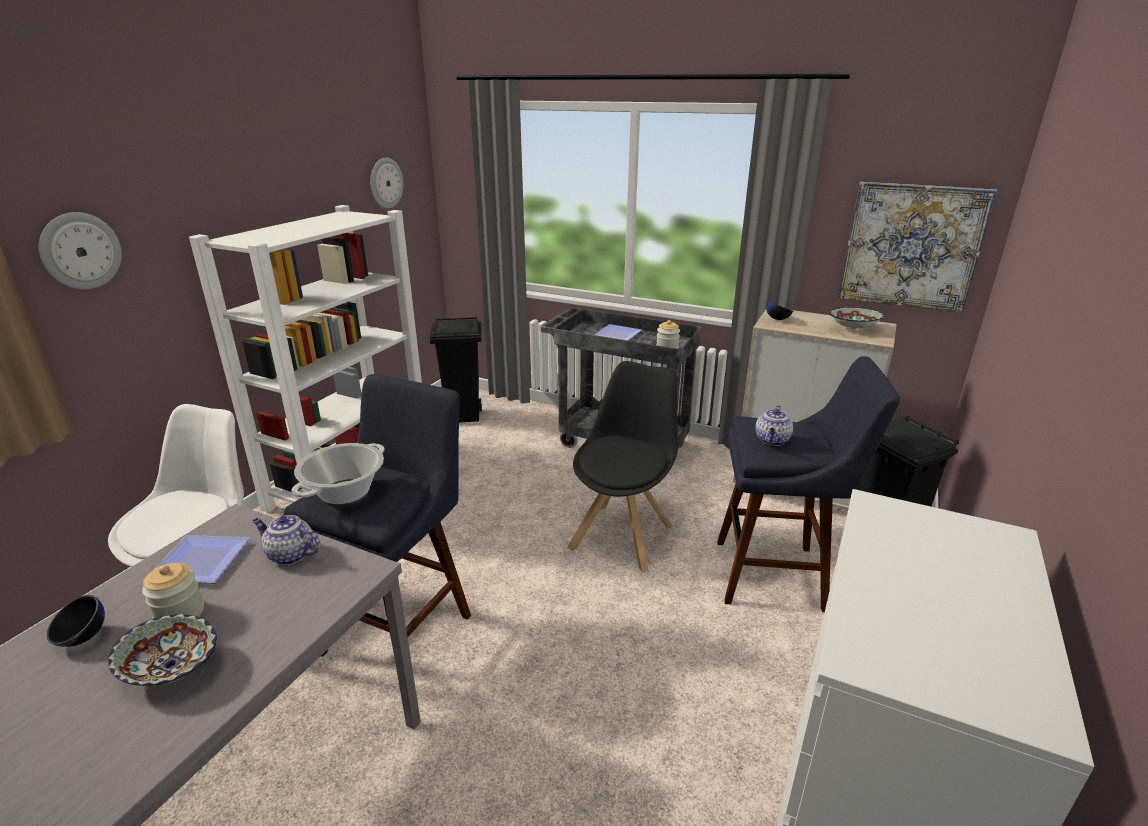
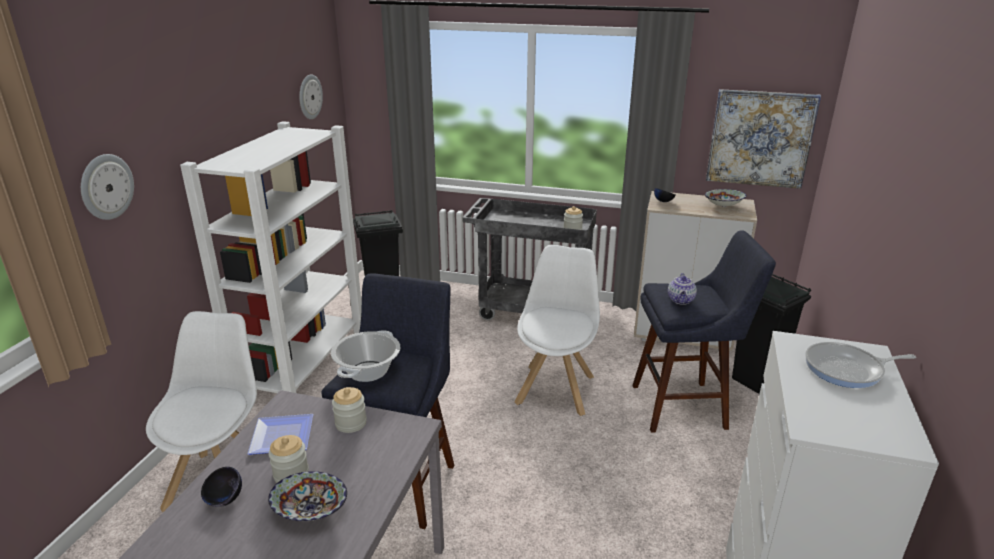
camera: 10 degrees left, 0 degrees up
teapot [252,515,321,565] -> jar [332,387,367,433]
black chair [568,361,678,572] -> white chair [515,245,600,416]
plate [594,324,642,341] -> none
none -> frying pan [805,342,916,388]

